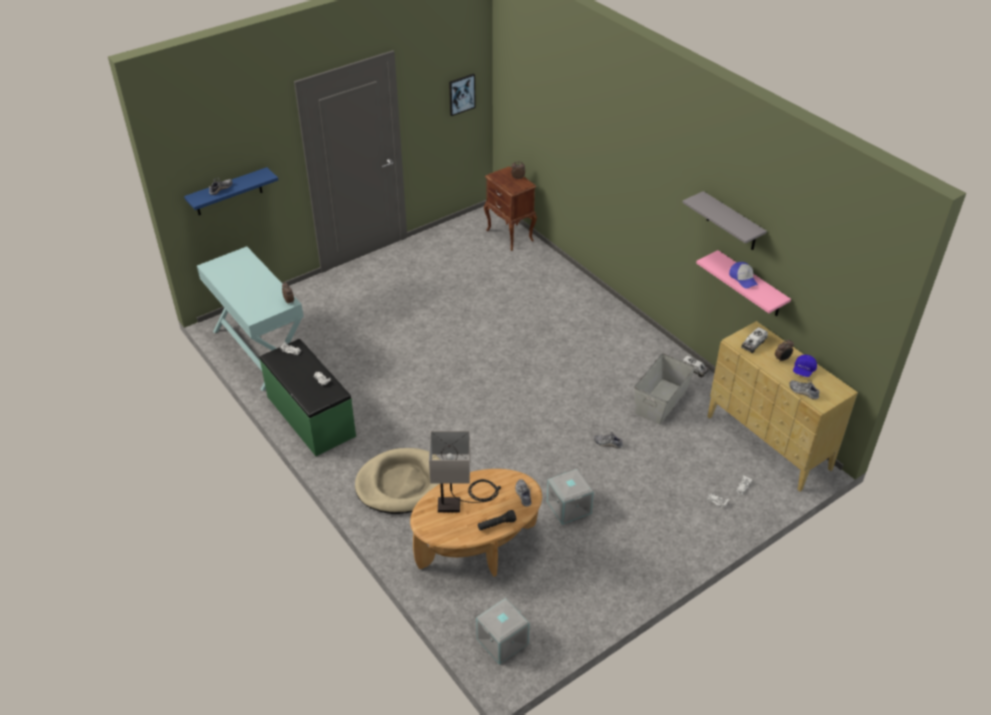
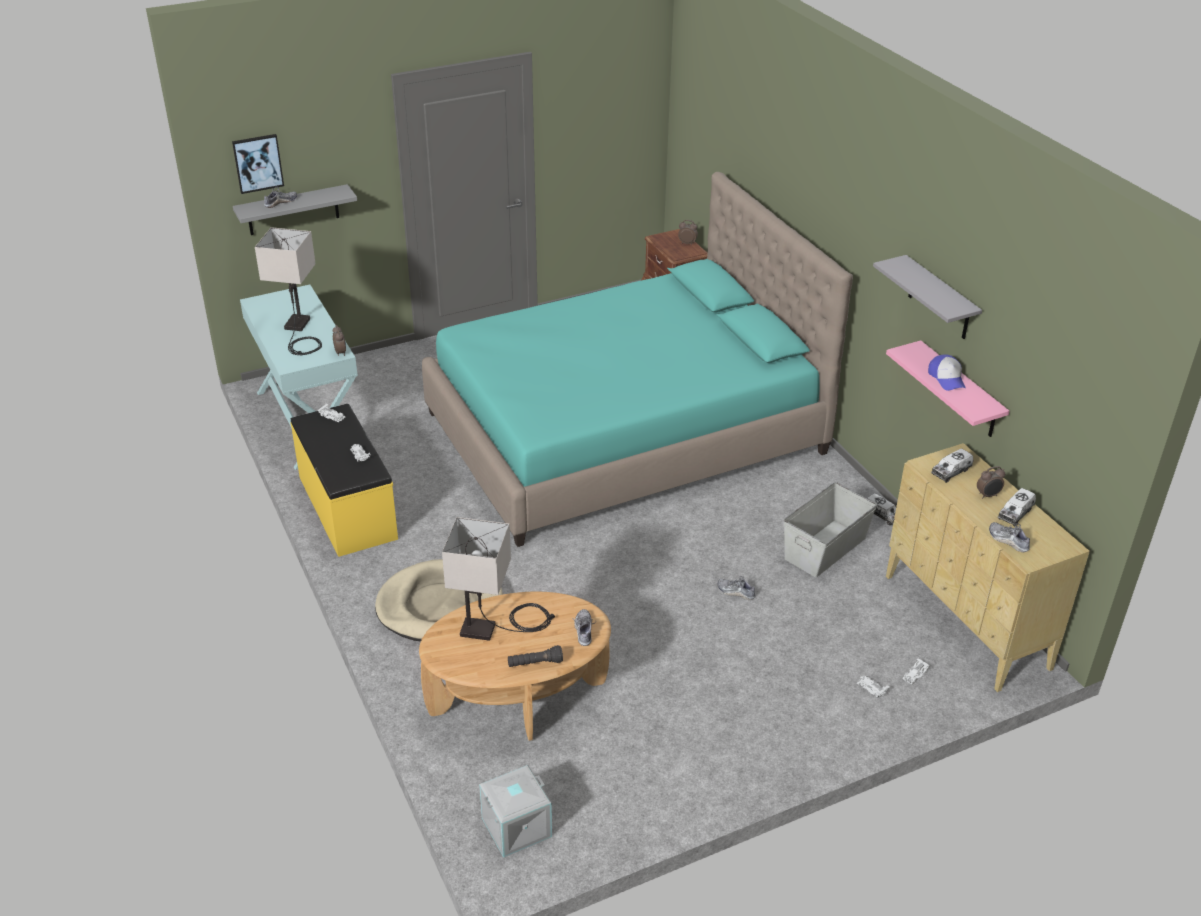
camera: 10 degrees right, 5 degrees down
blue shelf [184,167,278,215] -> grey shelf [233,184,357,235]
green bench [260,339,356,456] -> yellow bench [291,404,398,557]
picture [449,74,476,116] -> picture moved to [232,134,284,194]
grey storage box [547,469,594,525] -> none
blue cap [793,355,817,377] -> toy truck [998,488,1036,526]
none -> table lamp [255,227,322,356]
none -> turquoise bed [422,172,853,547]

